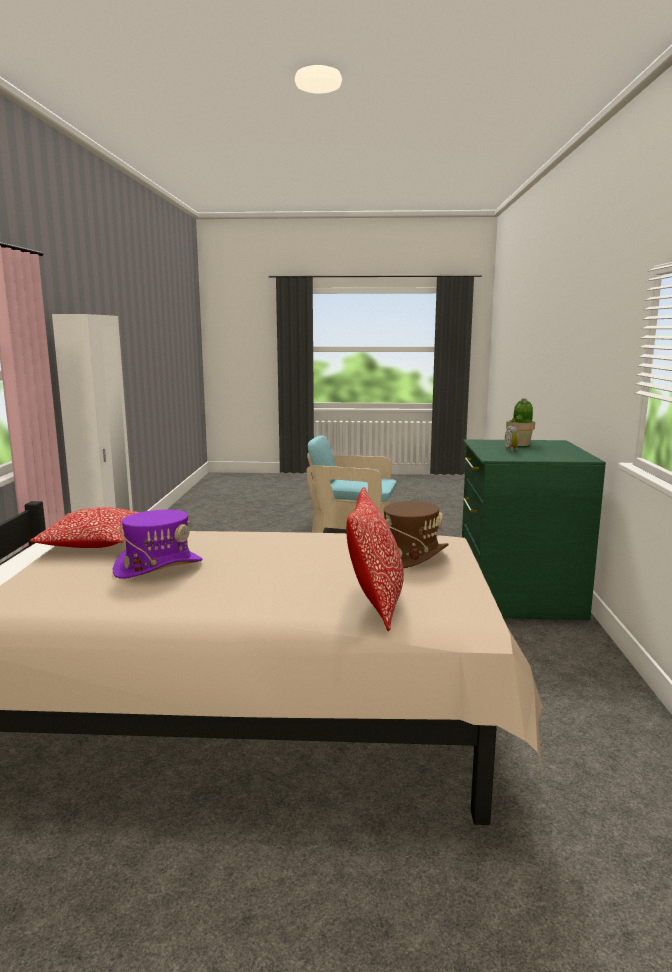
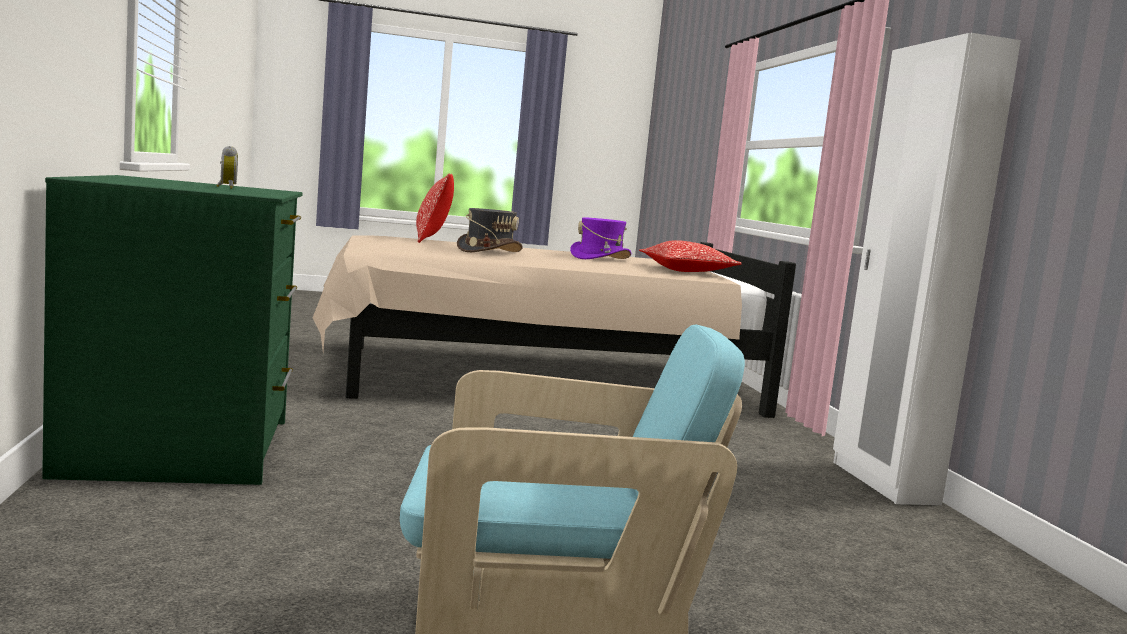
camera: 165 degrees right, 5 degrees down
brown hat [384,501,449,568] -> none
potted plant [506,398,535,446] -> none
none -> grey hat [457,208,523,252]

